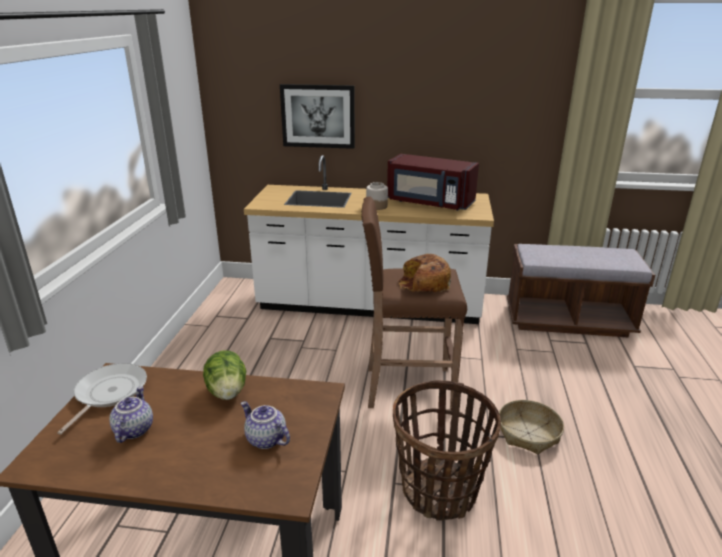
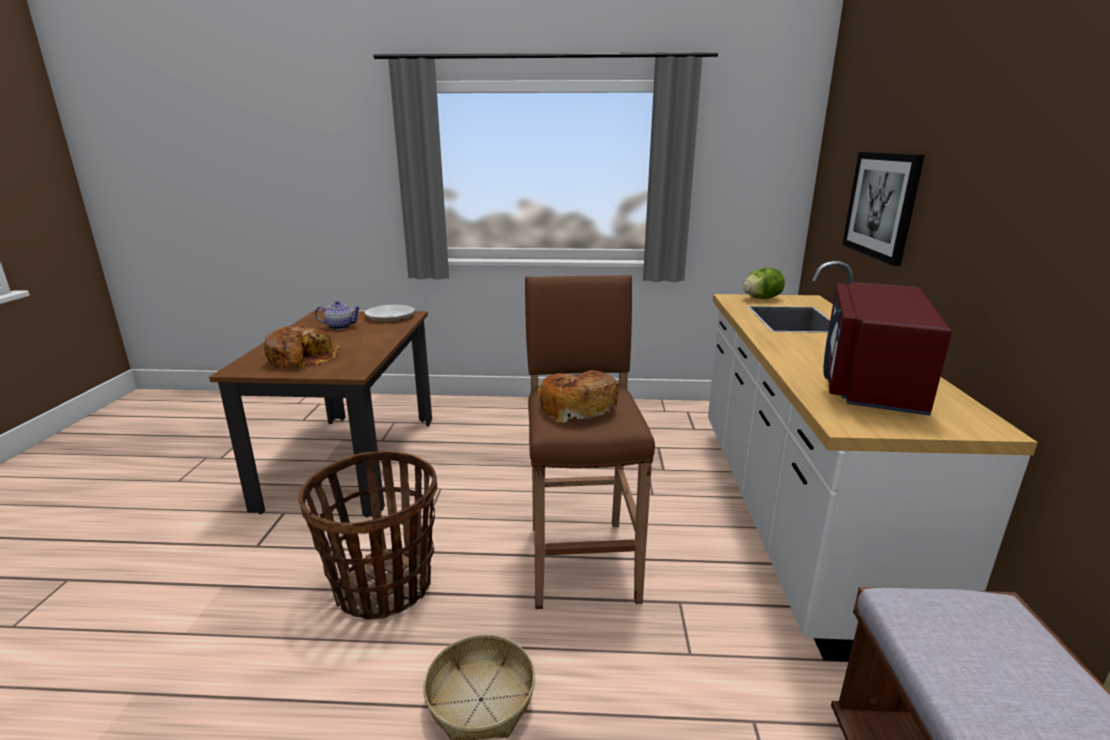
camera: 85 degrees right, 5 degrees down
lettuce [203,350,246,400] -> lettuce moved to [743,268,785,299]
teapot [241,401,290,449] -> bread [264,326,340,369]
jar [366,182,388,210] -> none

